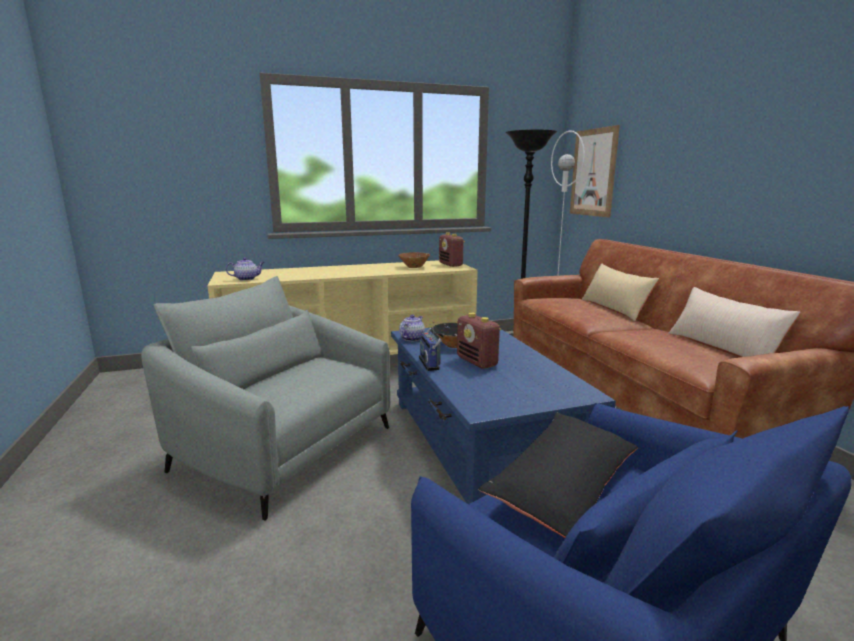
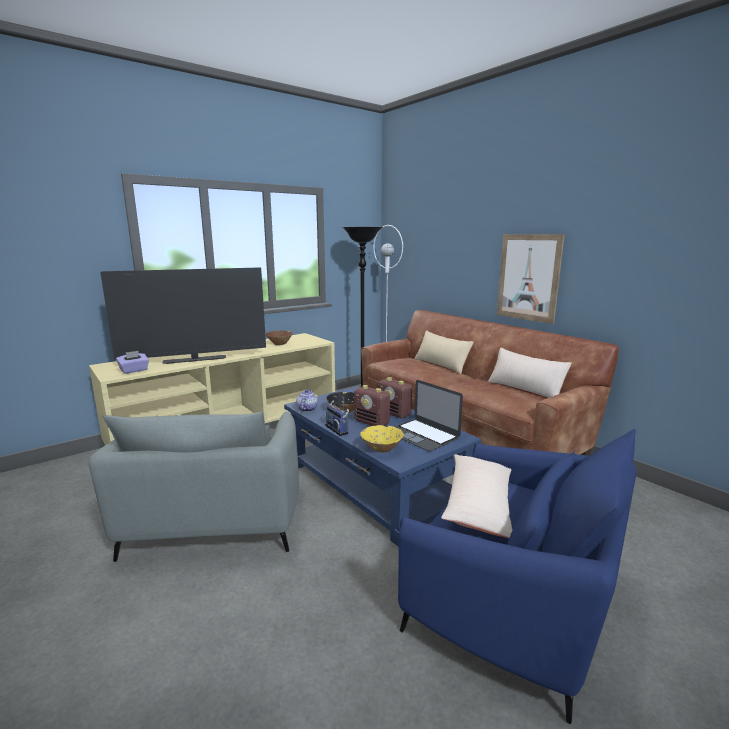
camera: 20 degrees left, 0 degrees up
grey armchair [141,276,390,521] -> grey armchair turned 105 degrees counterclockwise [89,411,299,562]
teapot [226,257,264,281] -> purple tissue box [116,351,149,374]
radio [439,232,465,267] -> radio moved to [379,377,413,418]
black pillow [478,412,638,538] -> beige pillow [441,454,512,538]
picture [570,125,620,218] -> picture moved to [497,234,565,324]
none -> television [100,267,266,364]
none -> yellow bowl [360,425,404,452]
none -> laptop [395,380,463,451]

